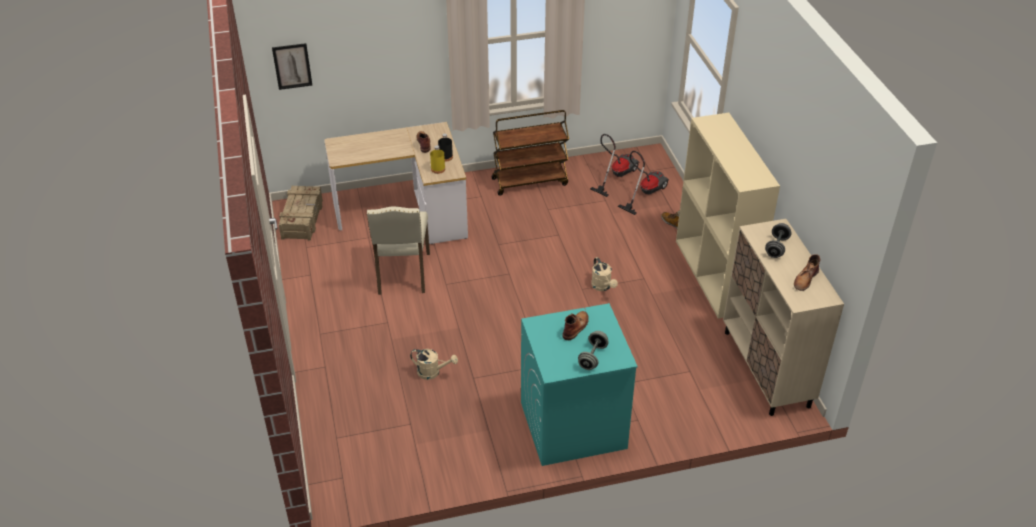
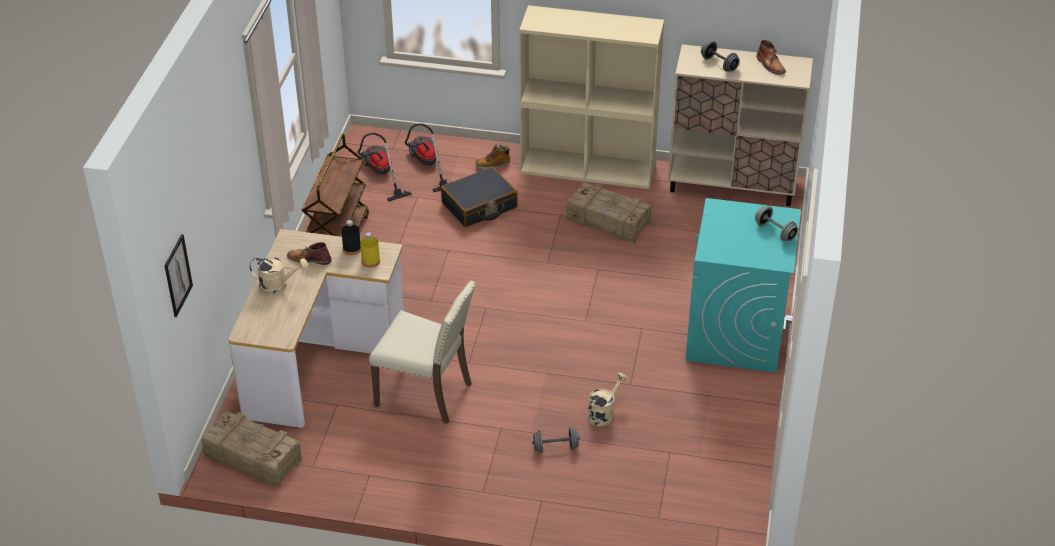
camera: 65 degrees left, 0 degrees up
brown boot [562,311,589,340] -> none
beige watering can [591,257,618,291] -> beige watering can moved to [249,257,308,294]
none -> black suitcase [441,167,518,227]
none -> grey dumbbell [532,428,580,453]
none -> crate [566,182,651,243]

